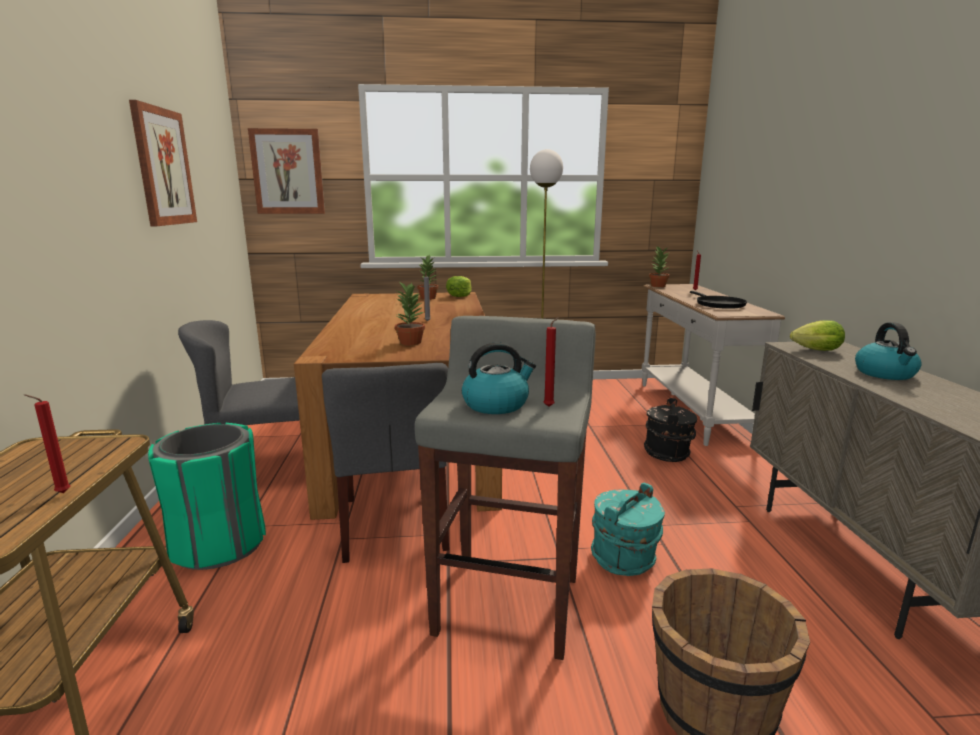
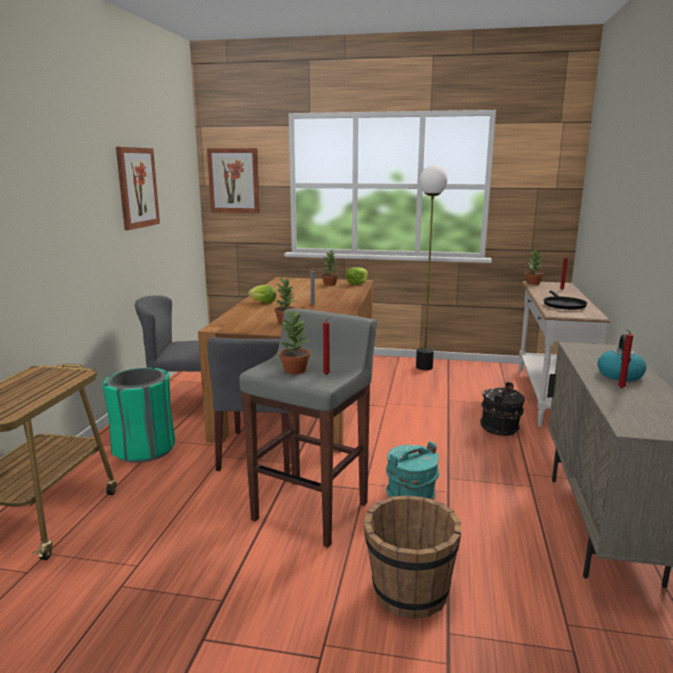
camera: 15 degrees right, 0 degrees up
red candle [24,394,70,493] -> red candle moved to [618,329,633,388]
kettle [462,342,536,414] -> potted plant [279,309,310,374]
lettuce [790,320,845,351] -> lettuce moved to [248,285,276,303]

